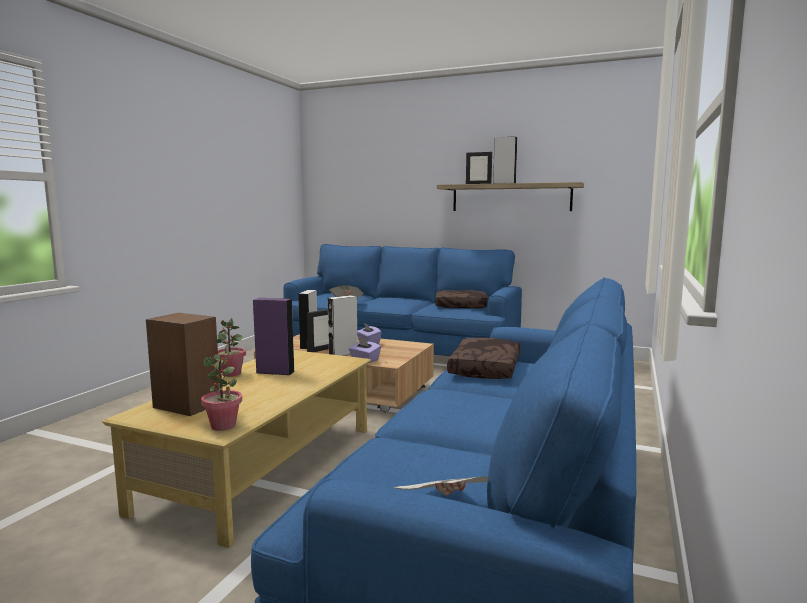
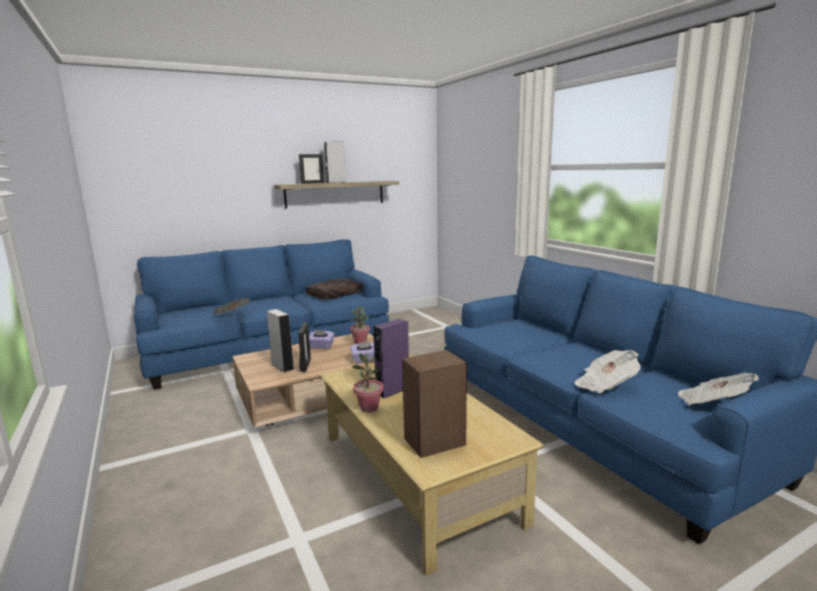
camera: 50 degrees left, 5 degrees up
potted plant [201,354,242,431] -> potted plant moved to [350,306,370,344]
grey speaker [328,295,357,356] -> none
brown pillow [447,338,520,379] -> none
none -> newspaper [575,350,641,393]

